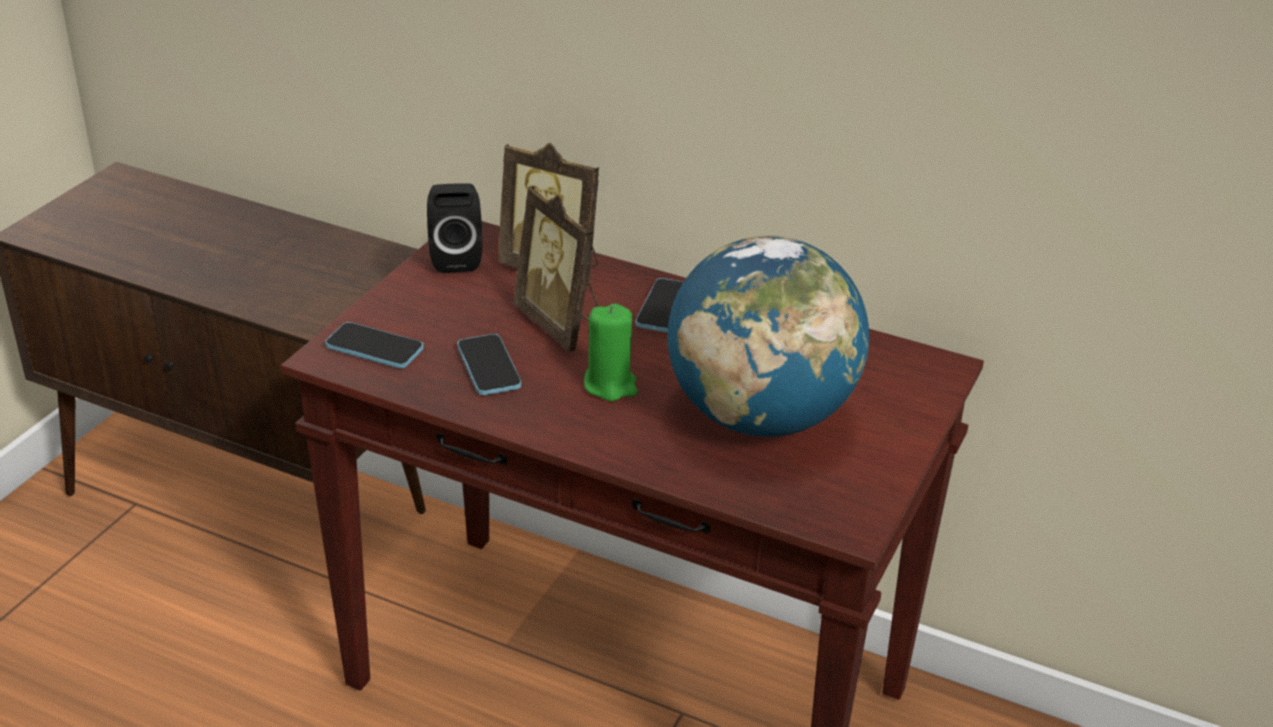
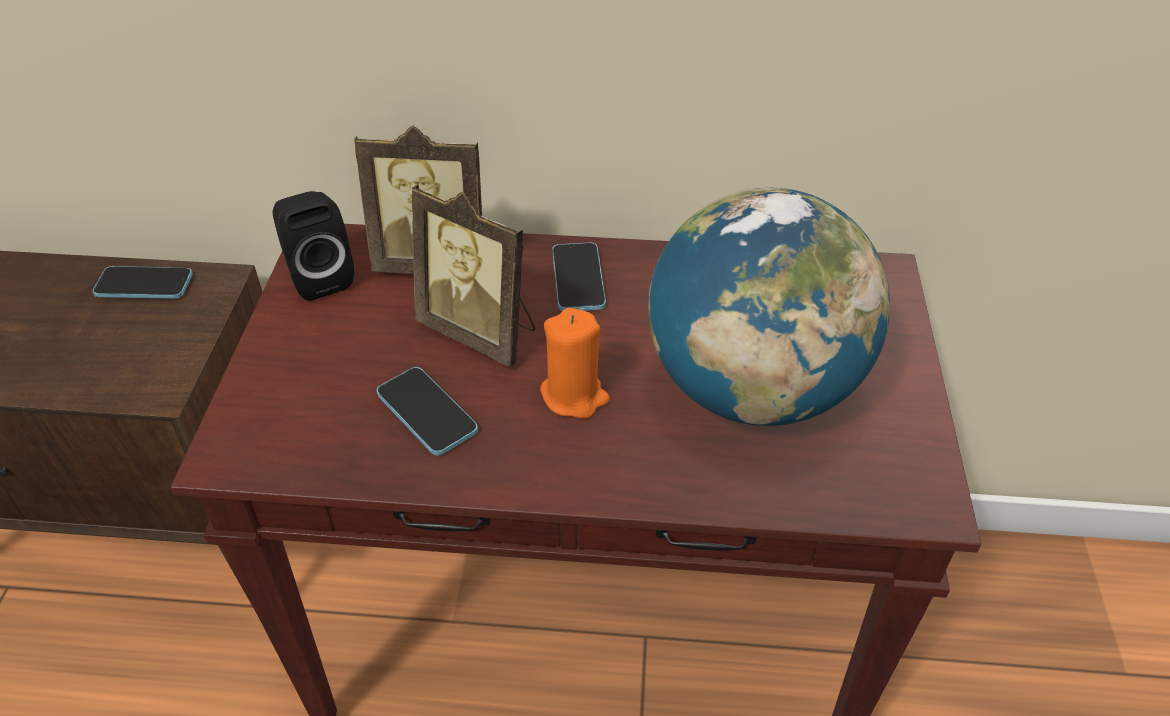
camera: 20 degrees left, 10 degrees up
phone [325,322,423,368] -> phone moved to [93,266,193,299]
green candle [584,303,638,401] -> orange candle [540,308,610,419]

